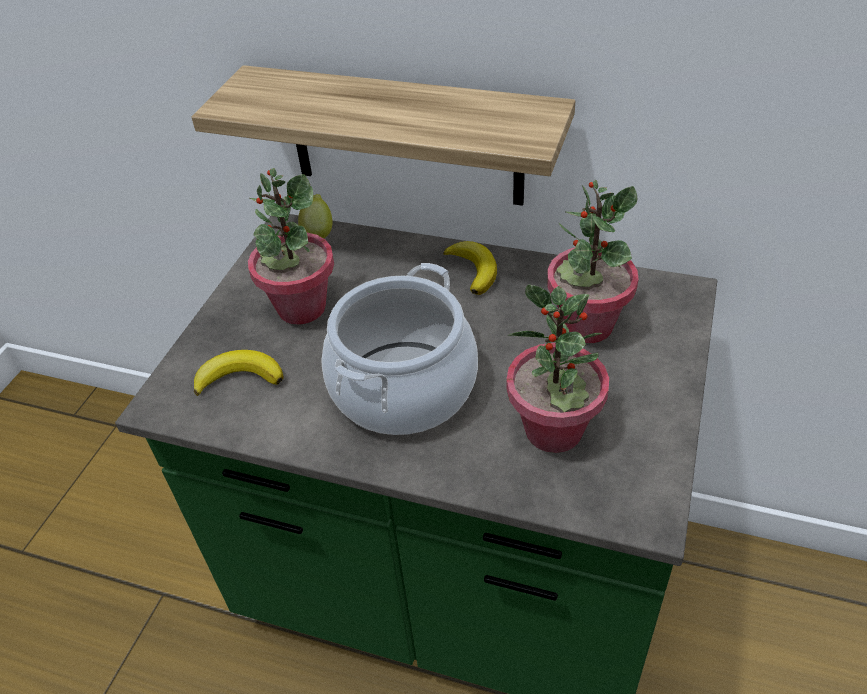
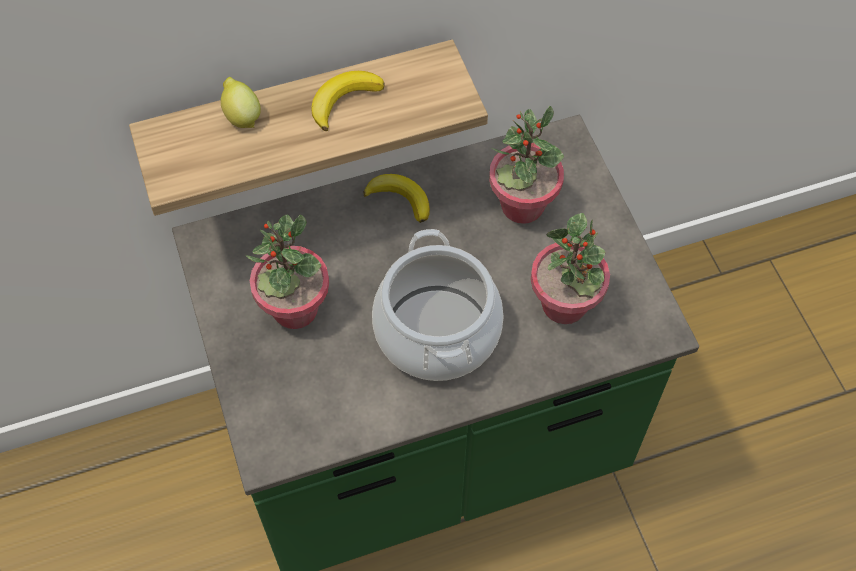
camera: 40 degrees left, 15 degrees up
banana [194,350,284,396] -> banana moved to [311,71,385,131]
lemon [298,194,333,238] -> lemon moved to [221,77,261,128]

